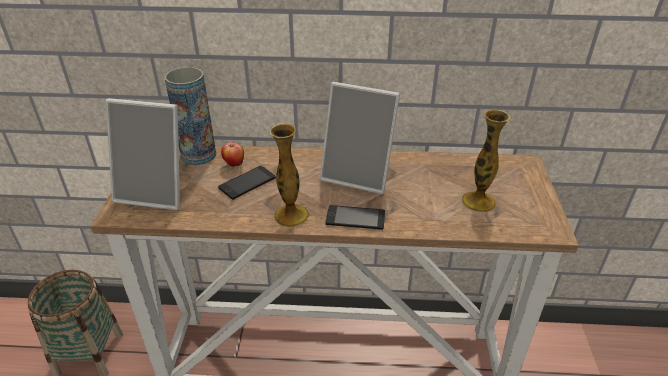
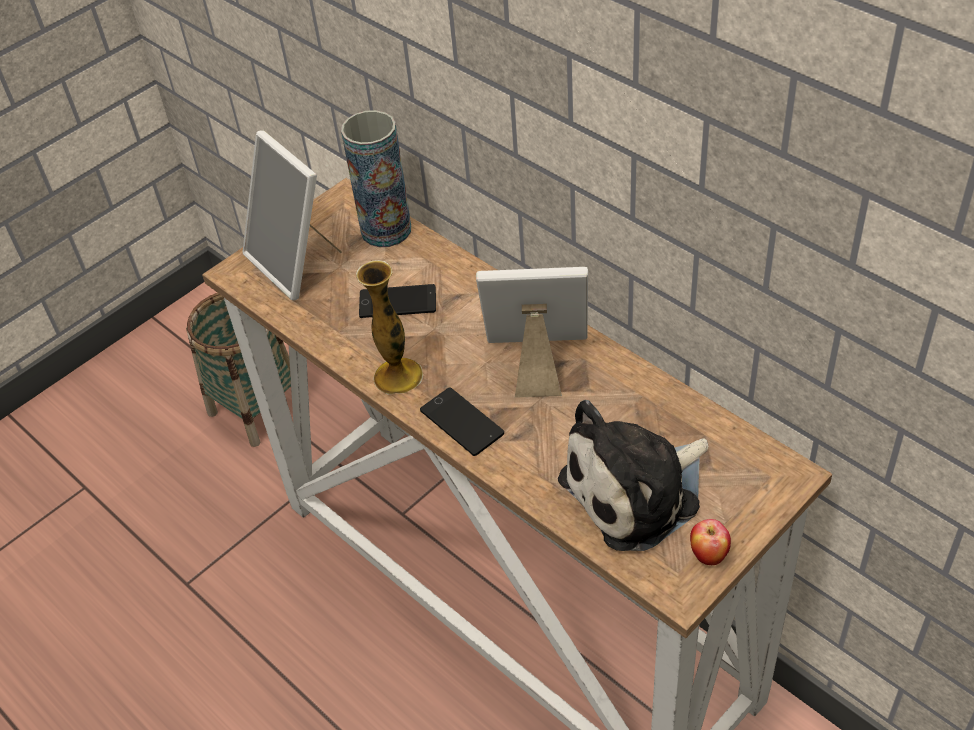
camera: 45 degrees right, 10 degrees up
apple [221,142,244,167] -> apple moved to [690,519,731,565]
picture frame [320,82,400,194] -> picture frame turned 120 degrees clockwise [476,267,588,398]
vase [462,110,511,212] -> plush toy [558,400,708,551]

